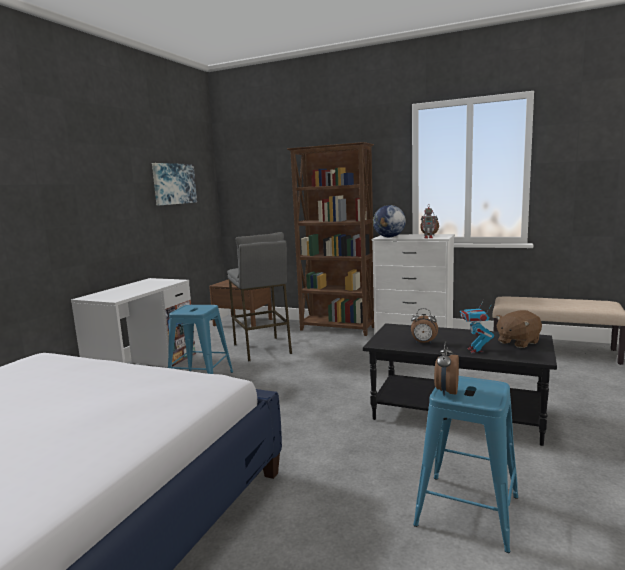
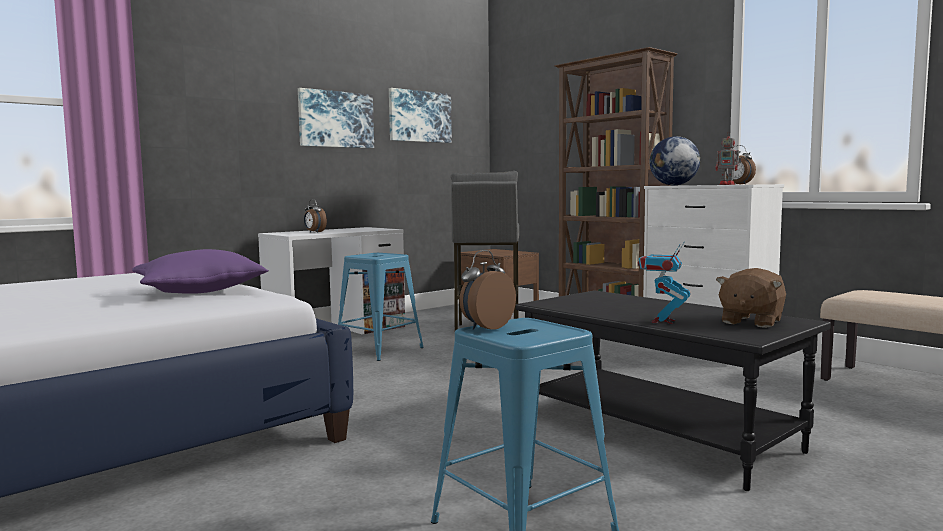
camera: 25 degrees right, 5 degrees down
alarm clock [411,308,438,343] -> alarm clock moved to [304,199,327,233]
brown plush toy [496,310,542,348] -> brown plush toy turned 45 degrees counterclockwise [716,268,786,328]
none -> purple pillow [132,249,269,294]
none -> picture [298,88,374,148]

